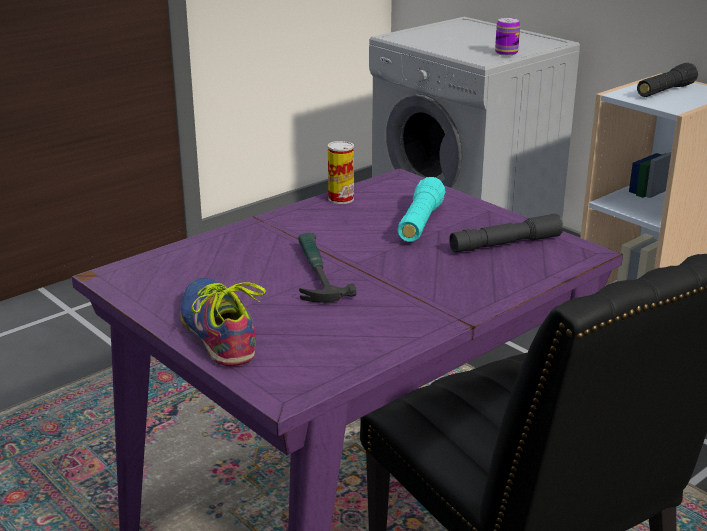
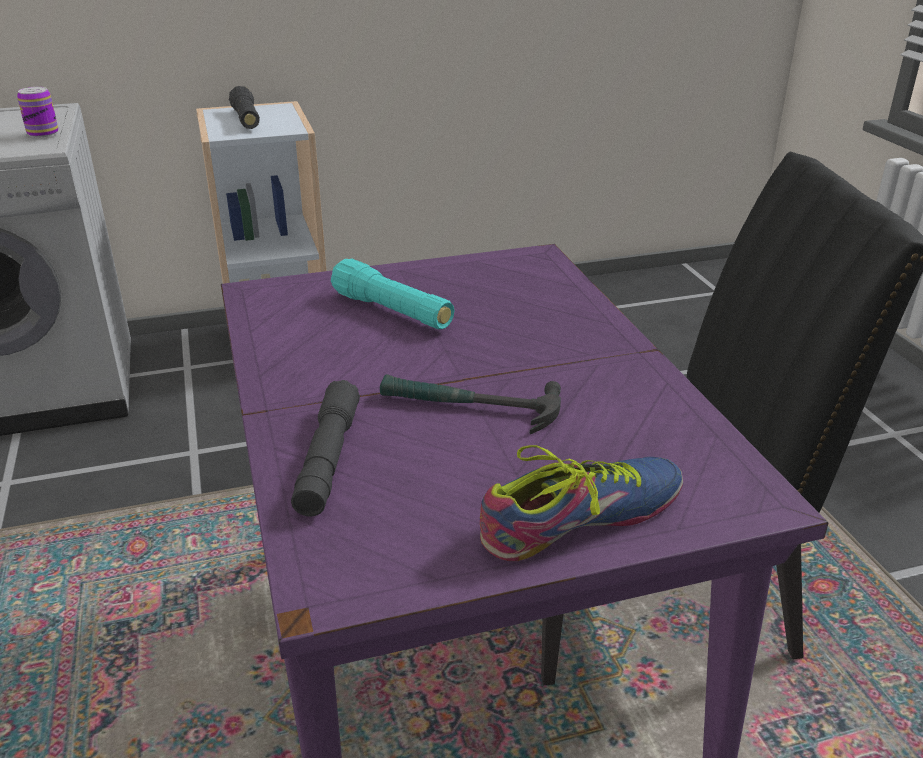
camera: 65 degrees left, 5 degrees up
shoe [181,278,266,366] -> shoe turned 150 degrees clockwise [480,445,683,561]
can [328,141,354,204] -> none
grey flashlight [449,213,563,253] -> grey flashlight moved to [291,380,360,517]

